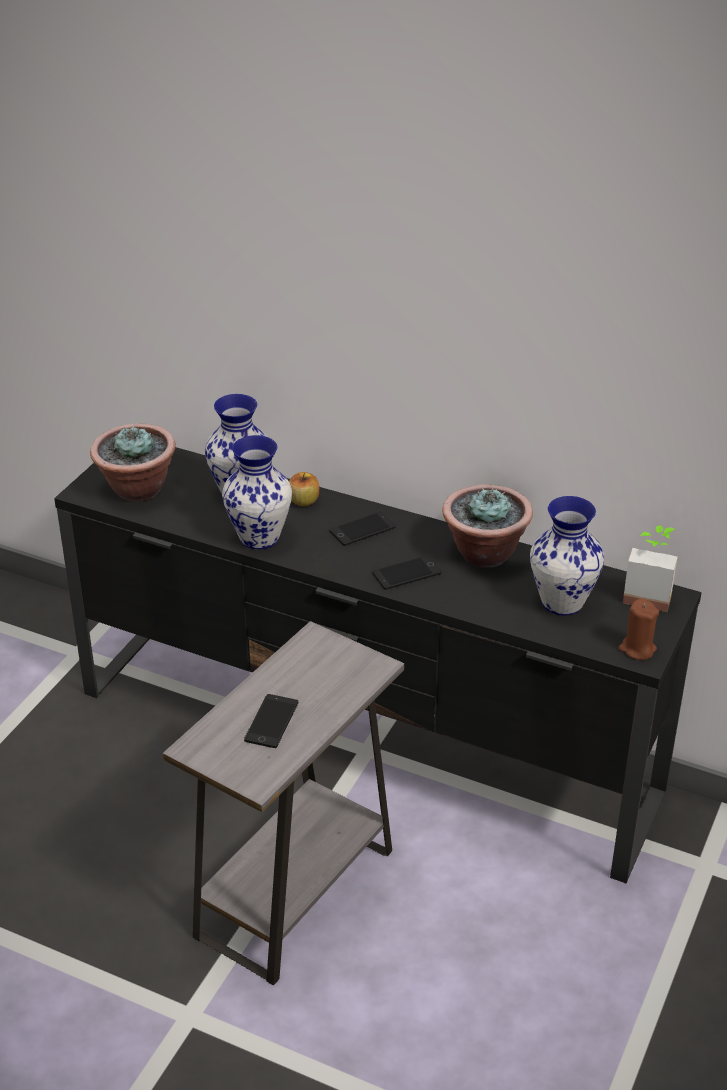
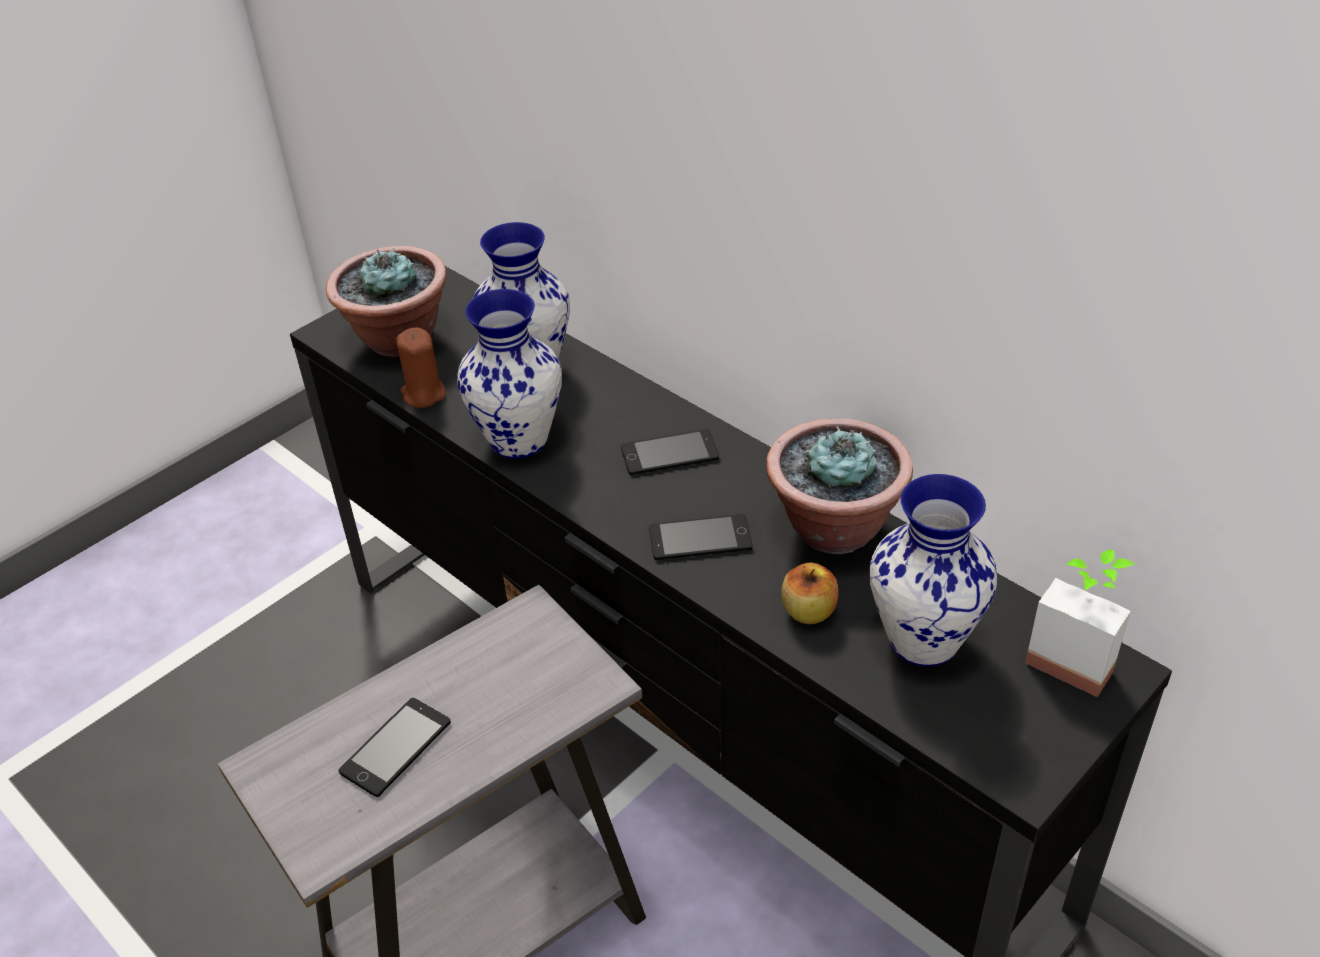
camera: 20 degrees right, 5 degrees up
apple [289,472,319,506] -> apple moved to [781,562,839,624]
brown candle [618,599,659,660] -> brown candle moved to [396,327,446,408]

